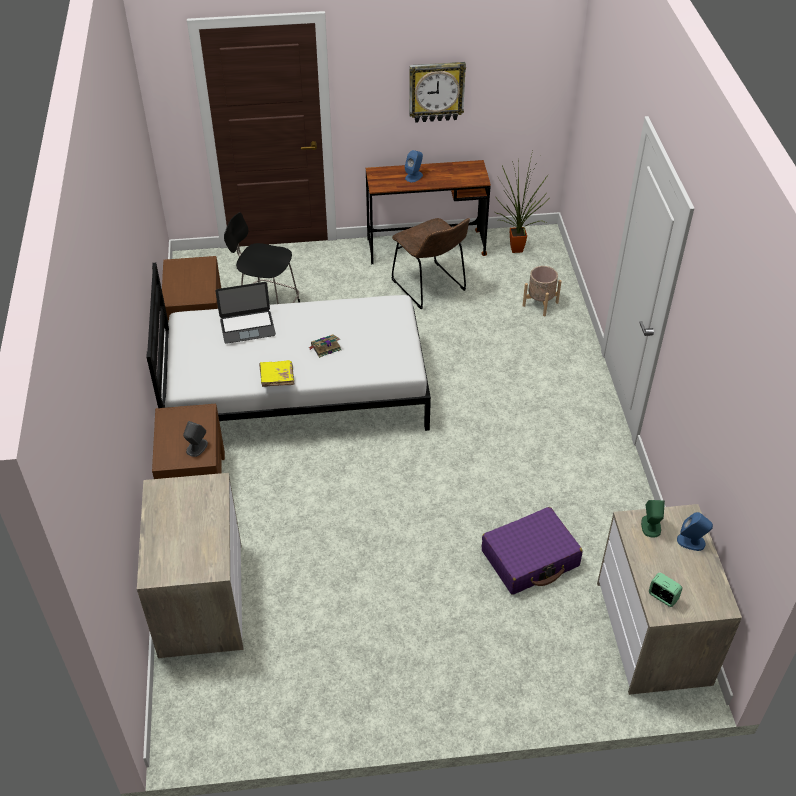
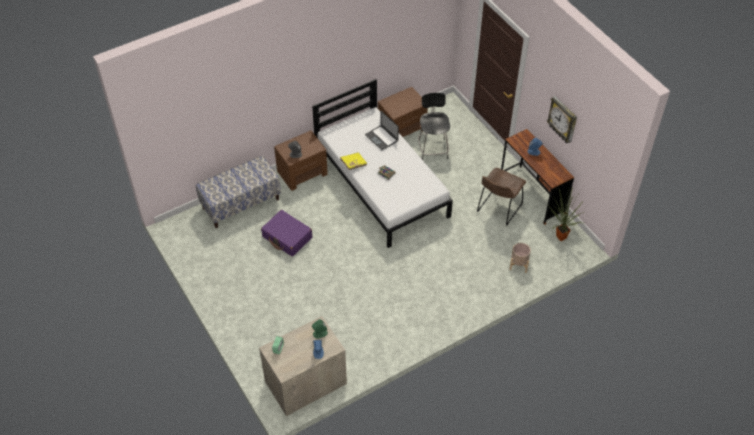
camera: 65 degrees right, 5 degrees up
dresser [137,473,243,658] -> bench [196,156,281,228]
purple suitcase [482,507,582,595] -> purple suitcase moved to [261,210,312,257]

